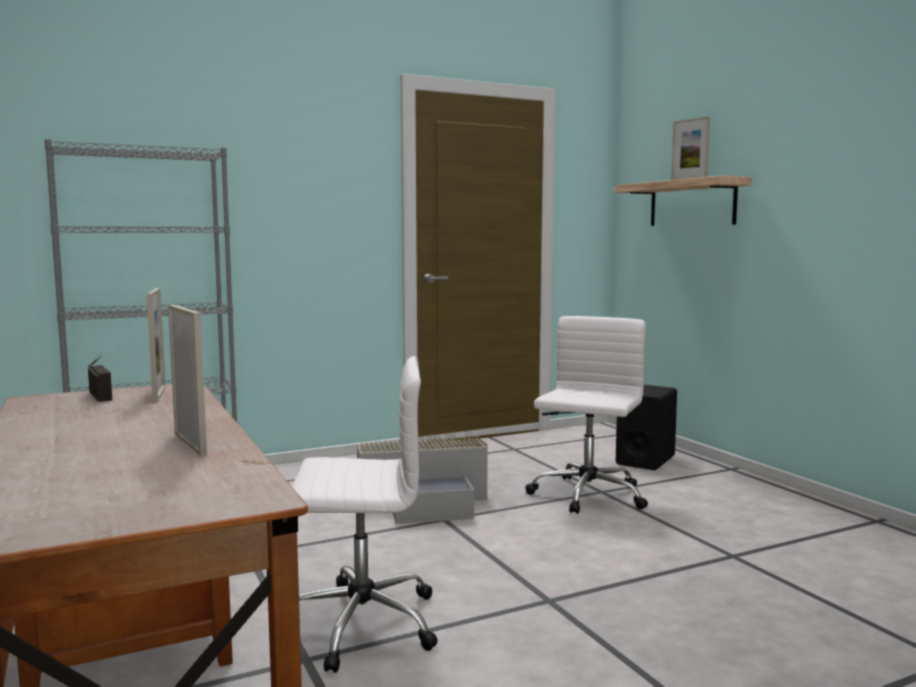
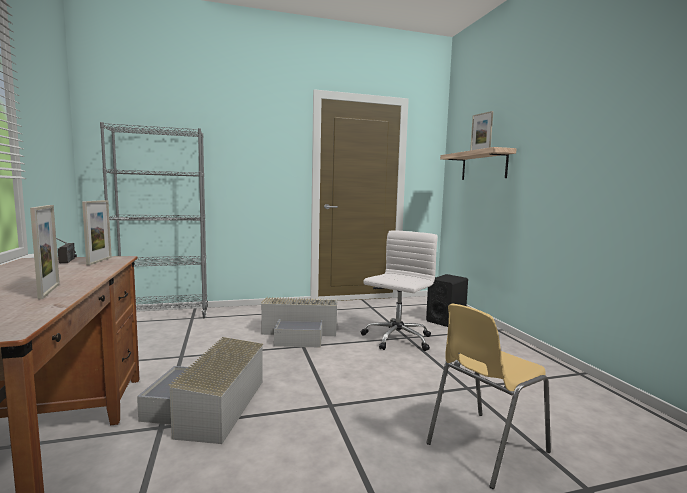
camera: 10 degrees right, 0 degrees up
white office chair [292,356,437,673] -> grey storage box [137,337,263,444]
none -> yellow chair [426,304,551,489]

